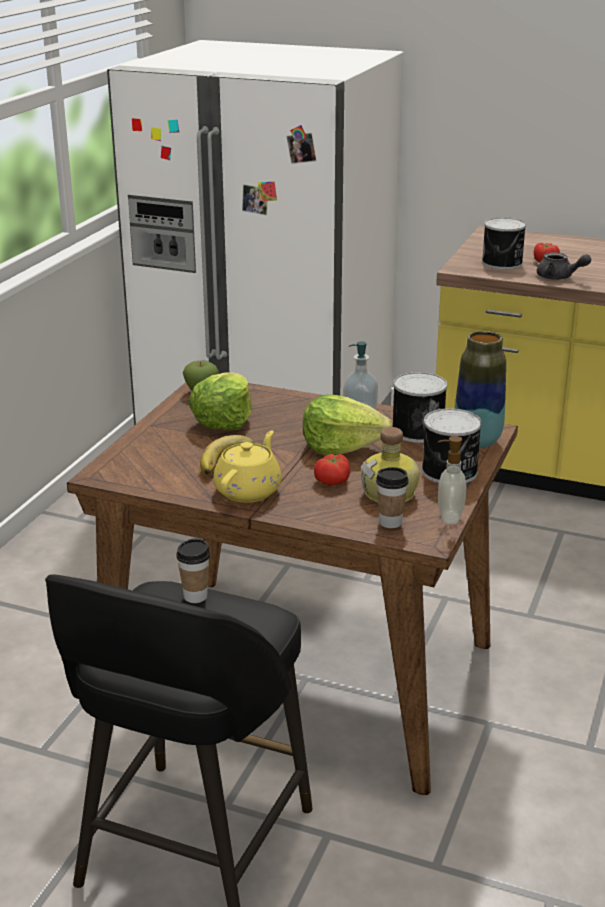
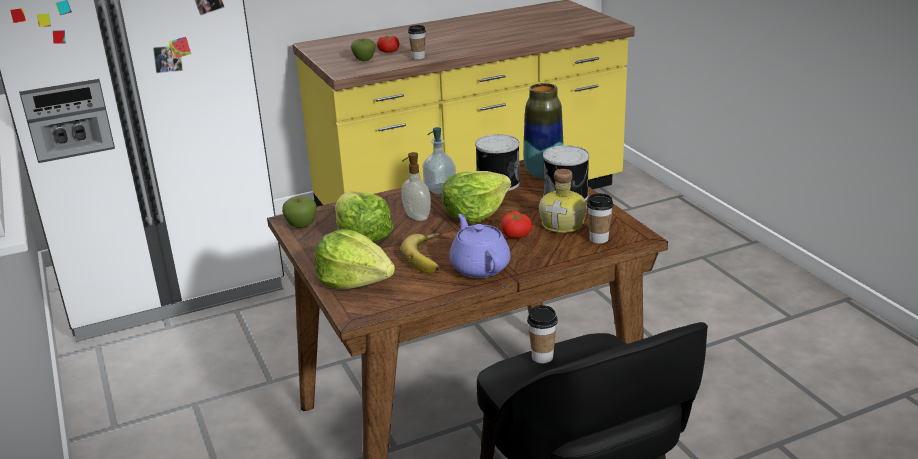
camera: 45 degrees left, 0 degrees up
yellow teapot [213,430,282,503] -> purple teapot [449,214,511,278]
soap dispenser [438,436,467,525] -> soap dispenser moved to [401,152,431,221]
can [482,217,526,270] -> apple [351,38,376,61]
grey teapot [537,252,591,280] -> cup [408,25,426,59]
none -> lettuce [315,229,395,289]

